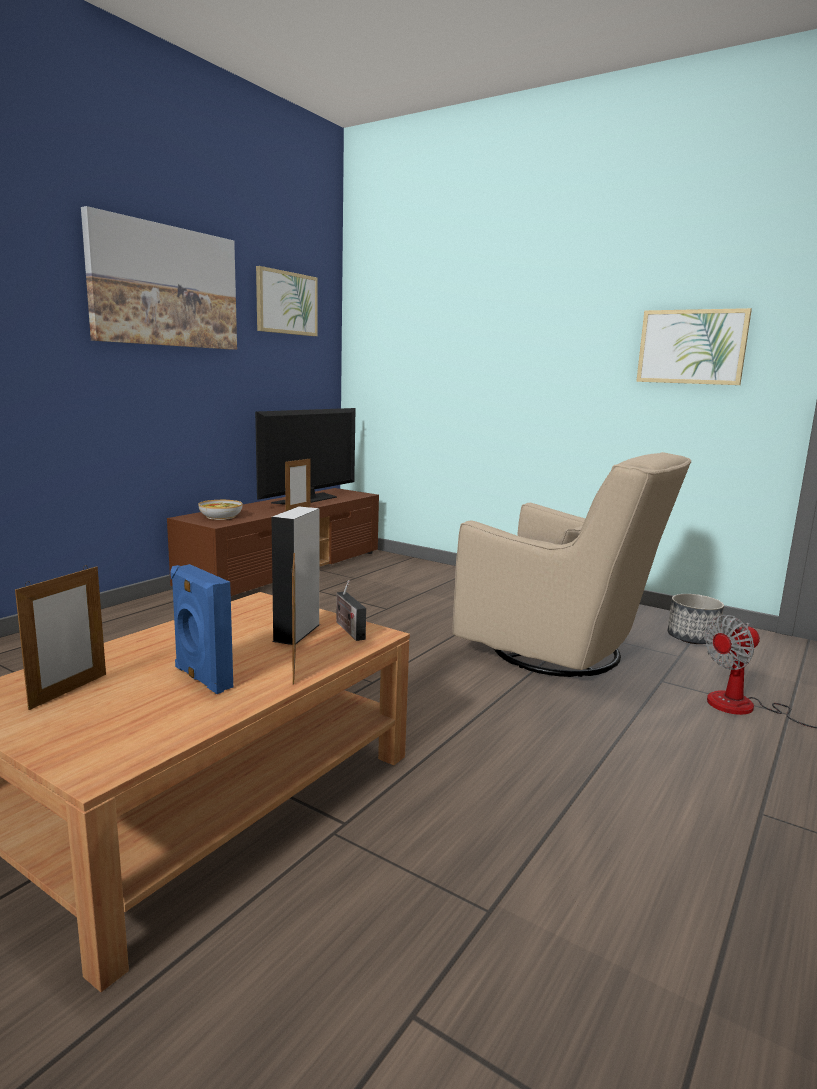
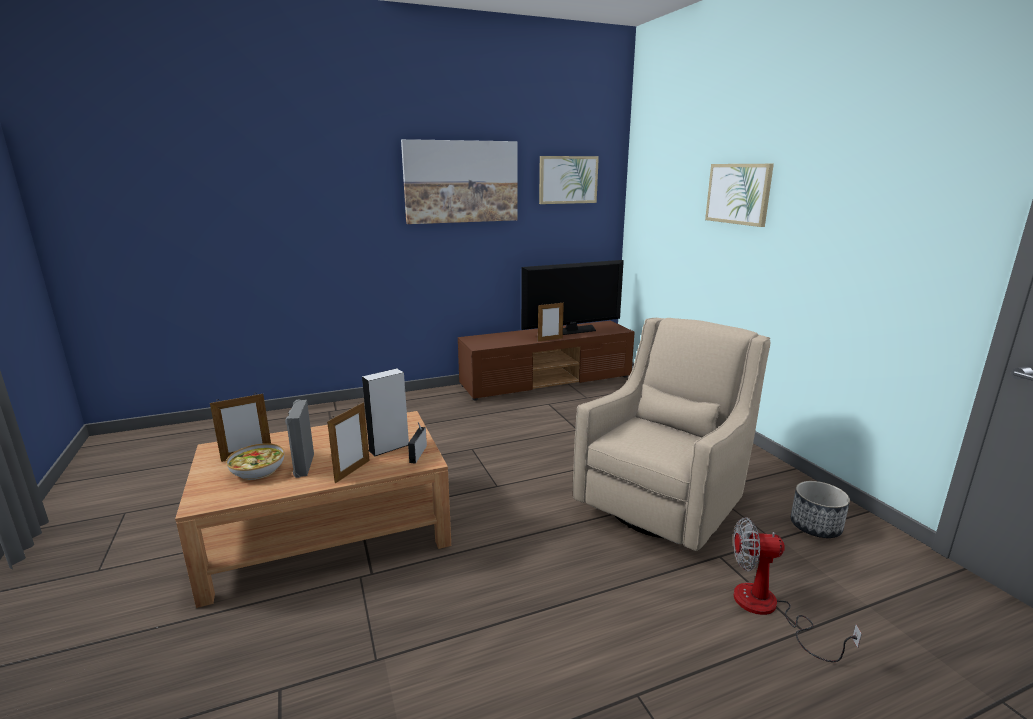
camera: 35 degrees right, 5 degrees up
blue speaker [170,564,233,694] -> grey speaker [285,400,314,478]
bowl [198,500,243,520] -> bowl moved to [226,443,284,480]
beige armchair [453,452,692,677] -> beige armchair turned 120 degrees counterclockwise [573,318,771,551]
picture [636,308,752,385] -> picture moved to [705,164,774,227]

